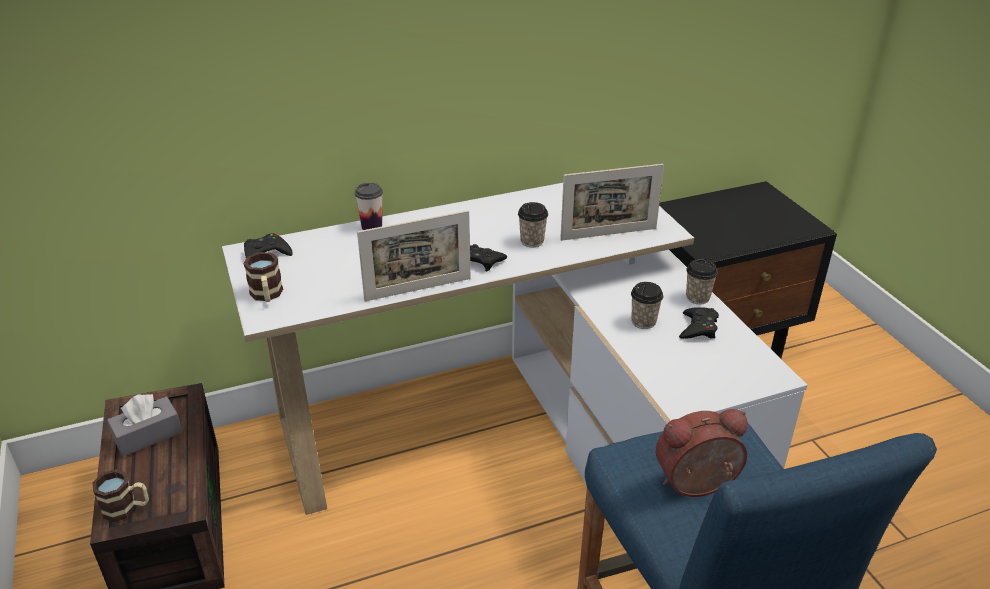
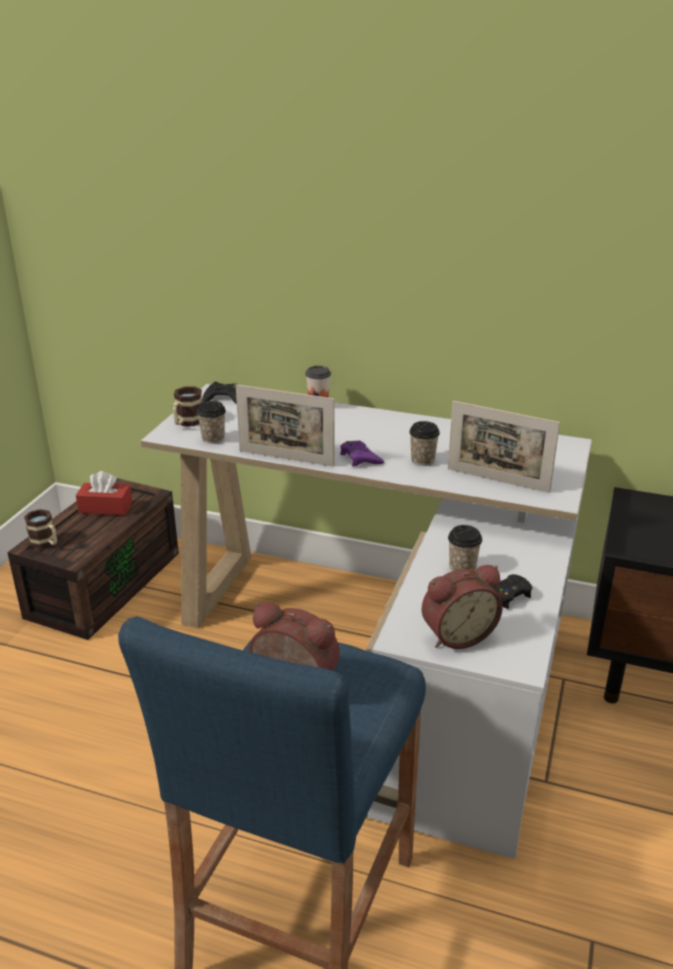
camera: 40 degrees right, 5 degrees down
grey tissue box [107,394,182,457] -> red tissue box [76,471,132,515]
black game controller [470,244,507,271] -> purple game controller [340,440,384,466]
cup [686,259,718,304] -> cup moved to [197,401,226,444]
none -> alarm clock [421,565,503,649]

